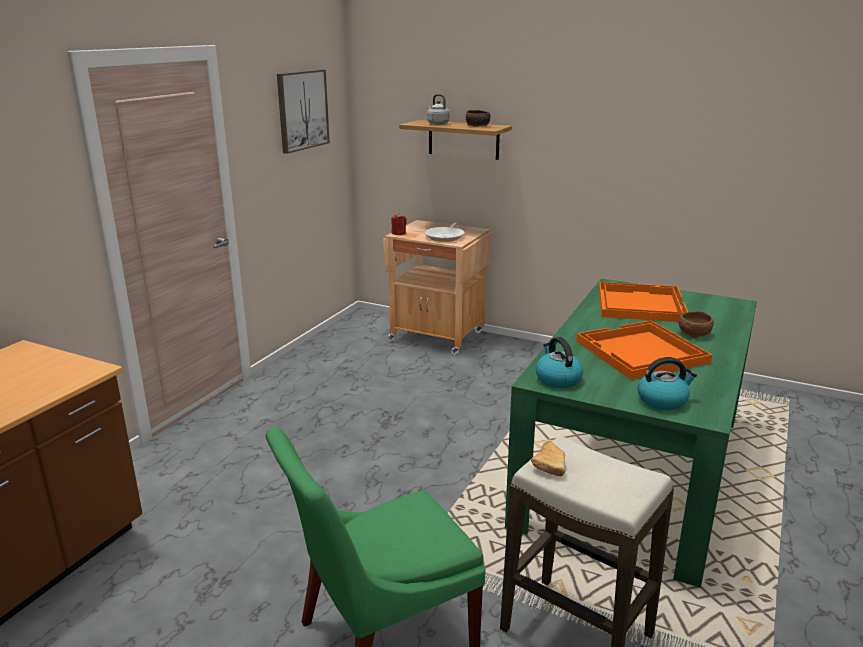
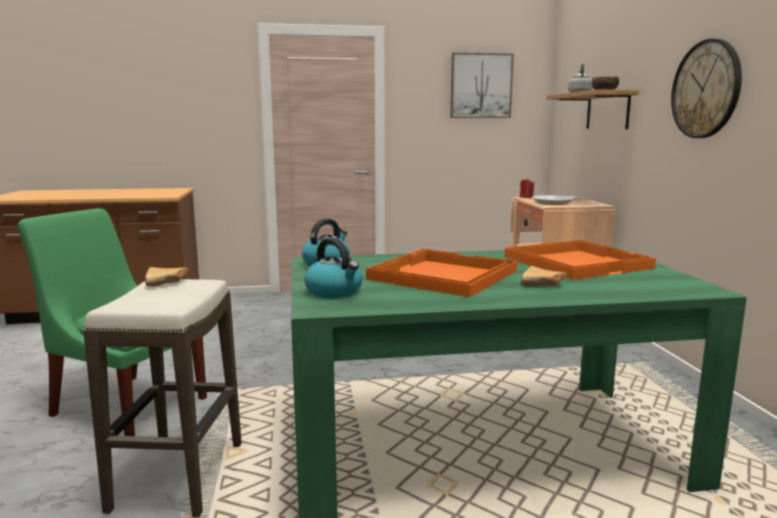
camera: 55 degrees right, 10 degrees down
brown bowl [679,311,714,338] -> bread [521,266,567,286]
none -> wall clock [671,39,742,138]

